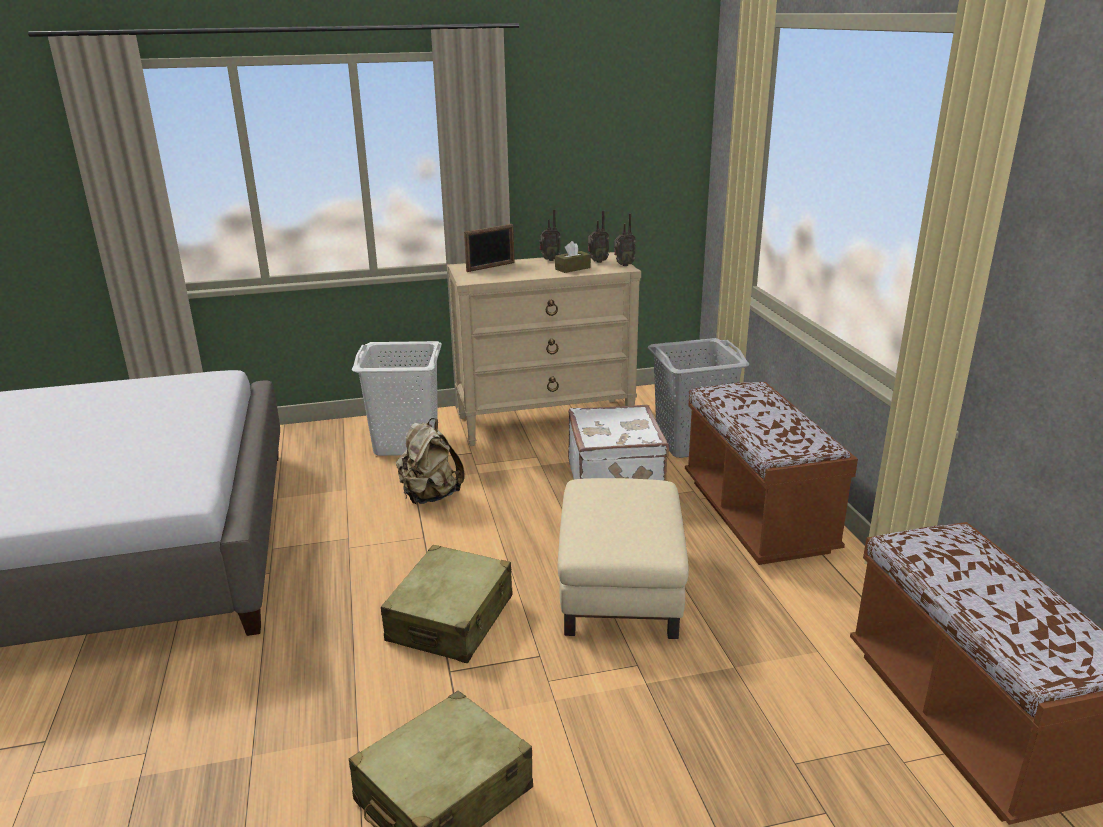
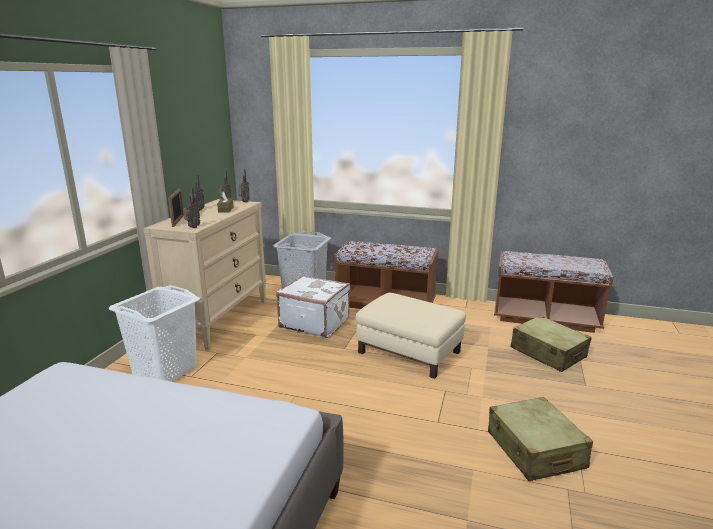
camera: 60 degrees left, 5 degrees down
beige suitcase [381,545,512,663] -> beige suitcase moved to [511,315,592,372]
beige backpack [396,418,465,504] -> none
none -> radio [183,188,200,228]

